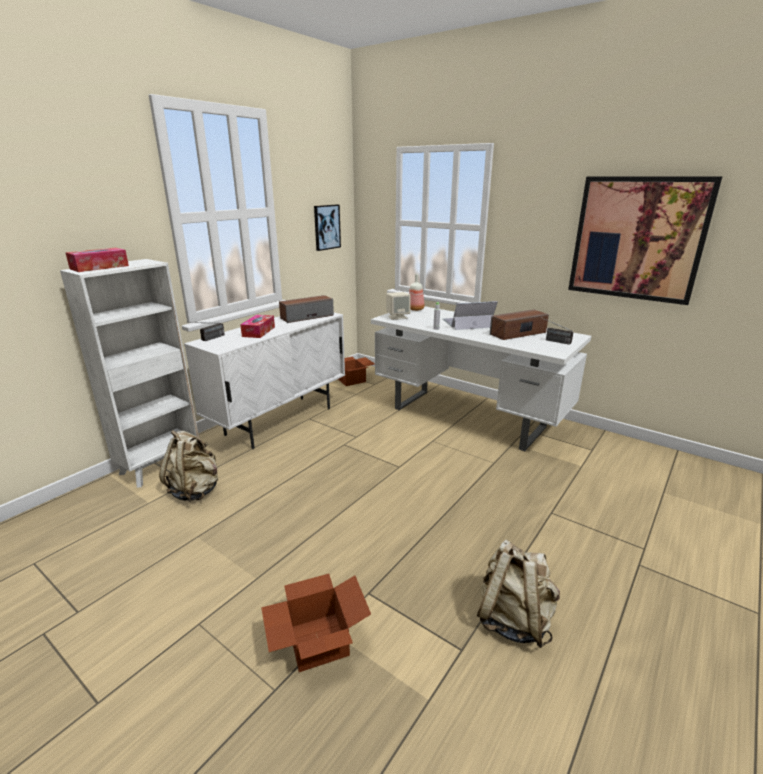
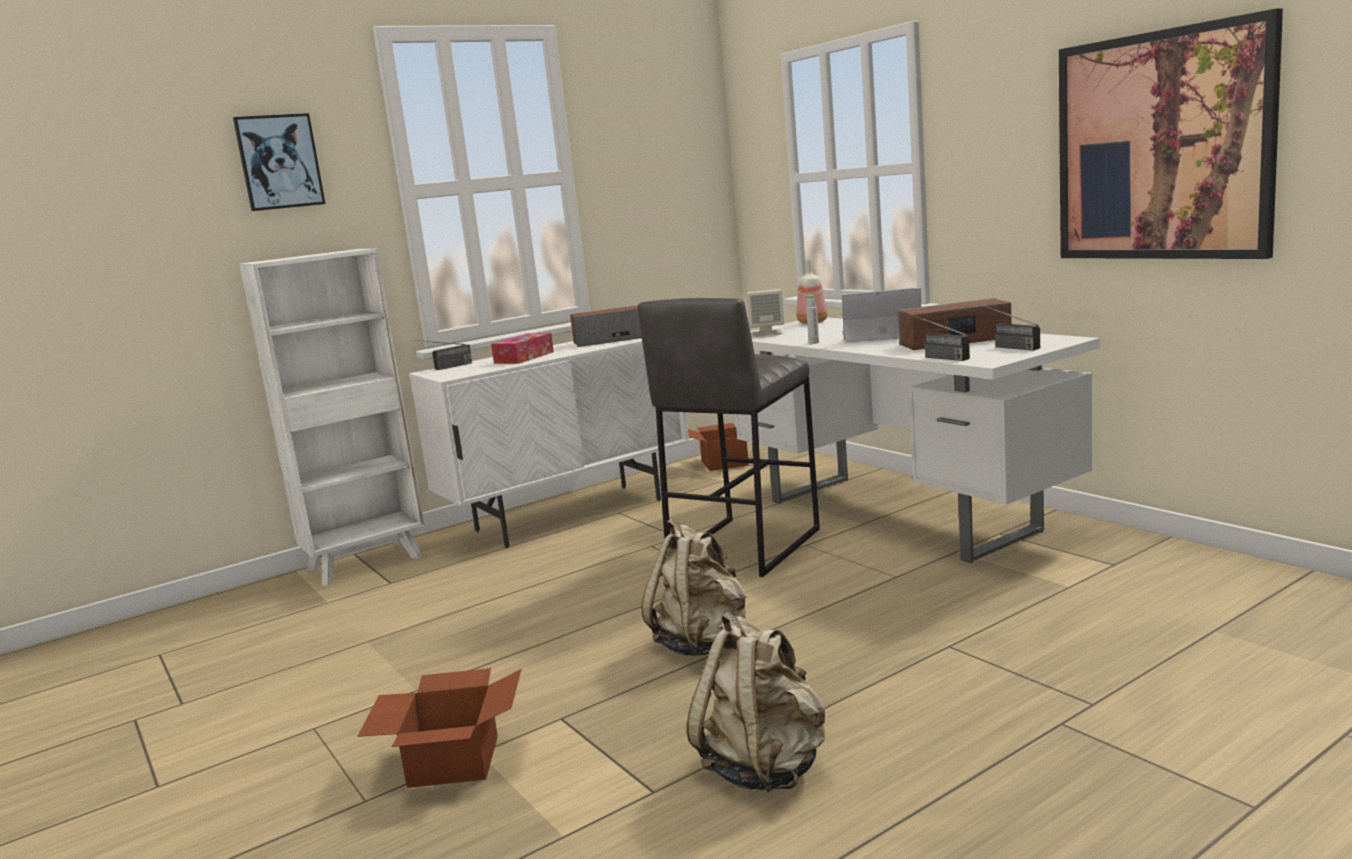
camera: 20 degrees right, 10 degrees down
tissue box [65,248,129,272] -> none
beige backpack [159,430,218,502] -> beige backpack moved to [641,519,746,656]
picture [314,204,341,251] -> picture moved to [233,113,325,211]
none -> grey stool [638,298,820,577]
none -> radio [910,314,970,361]

